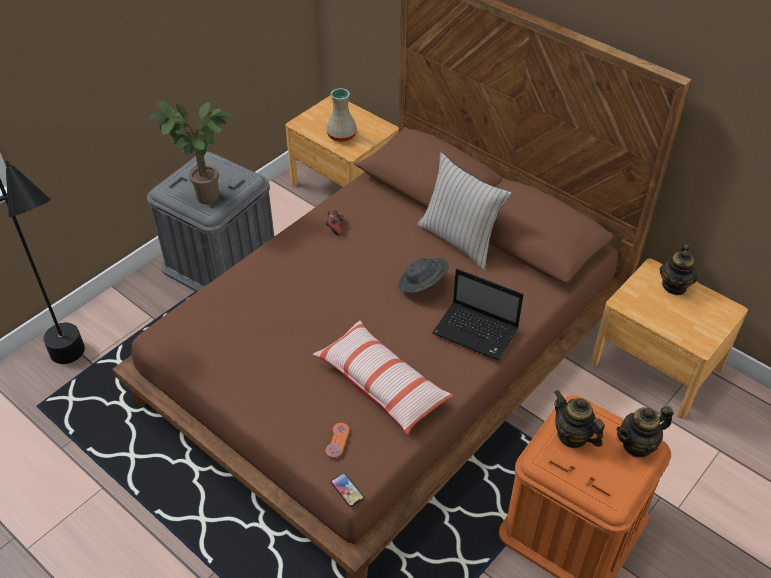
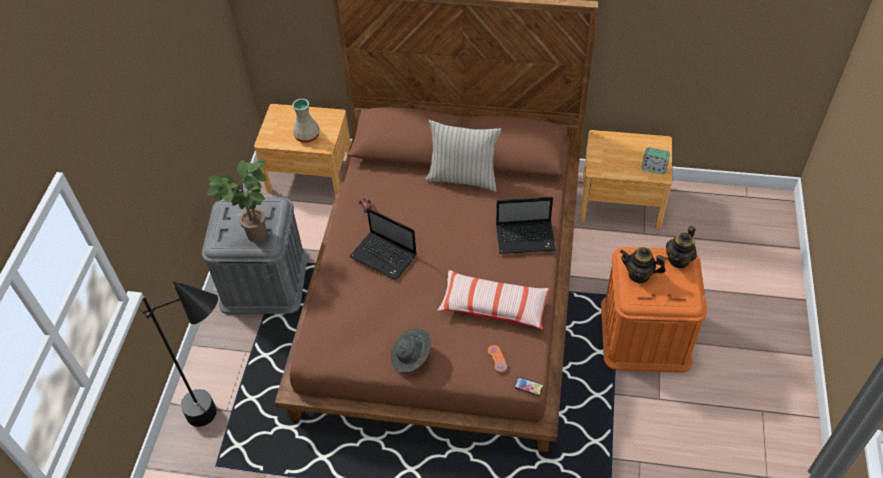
camera: 30 degrees left, 5 degrees up
grey hat [398,258,449,293] -> grey hat moved to [391,328,431,373]
teapot [660,243,698,295] -> none
none -> laptop [349,208,417,280]
none -> alarm clock [642,147,670,174]

